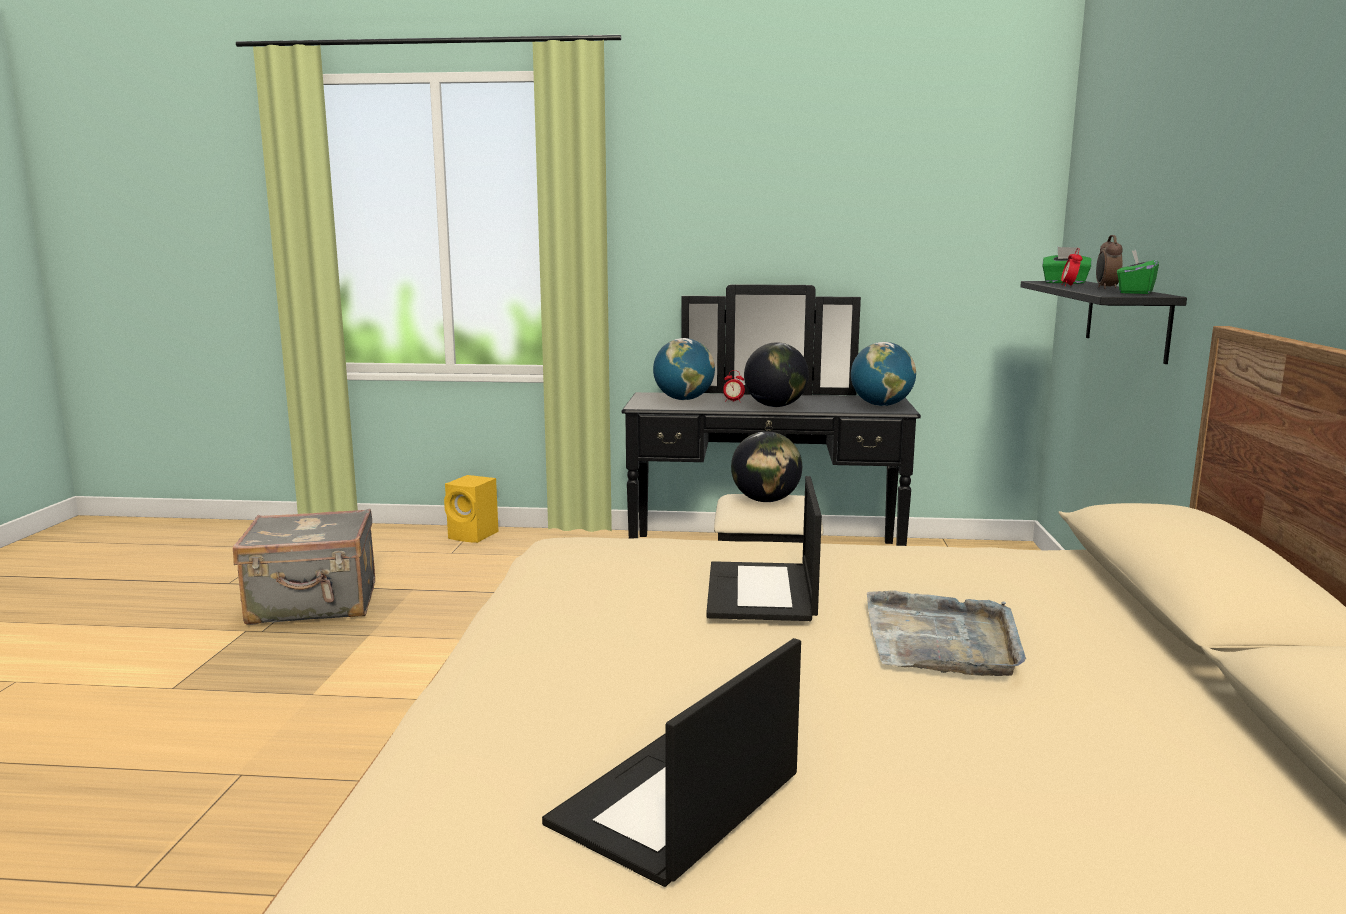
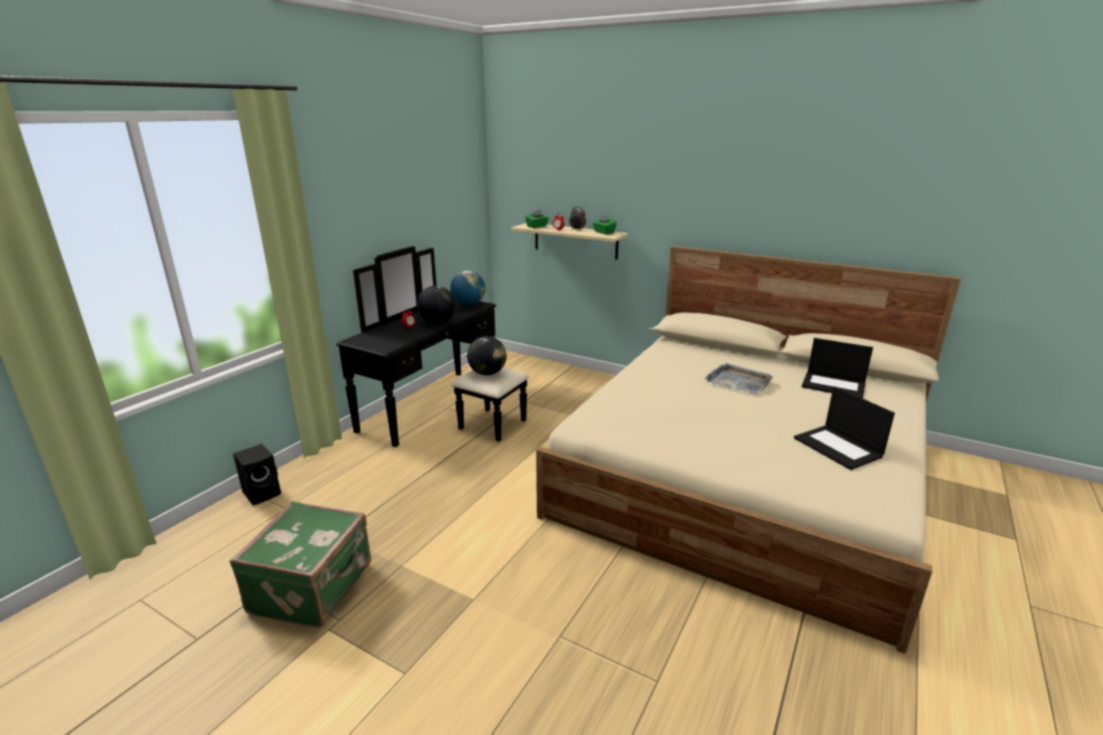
camera: 65 degrees left, 10 degrees up
grey suitcase [233,508,375,625] -> green suitcase [229,501,371,628]
yellow speaker [444,475,498,543] -> black speaker [233,444,281,505]
globe [653,338,715,400] -> none
laptop [706,476,822,621] -> laptop moved to [802,338,873,398]
black shelf [1020,281,1187,364] -> beige shelf [511,223,628,259]

